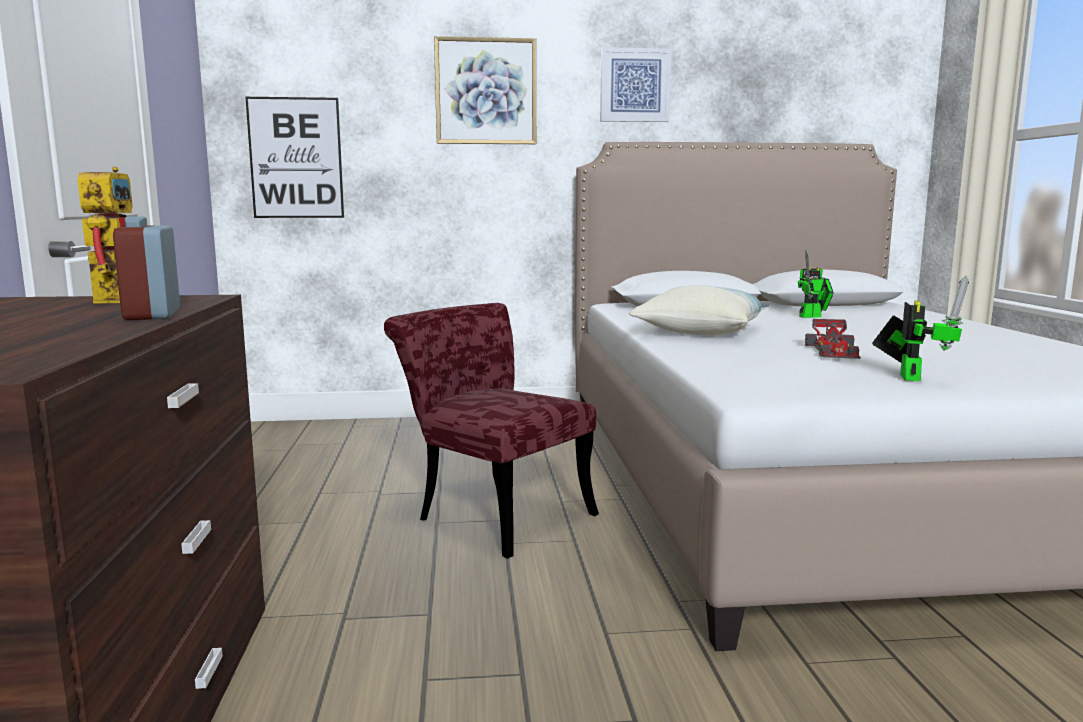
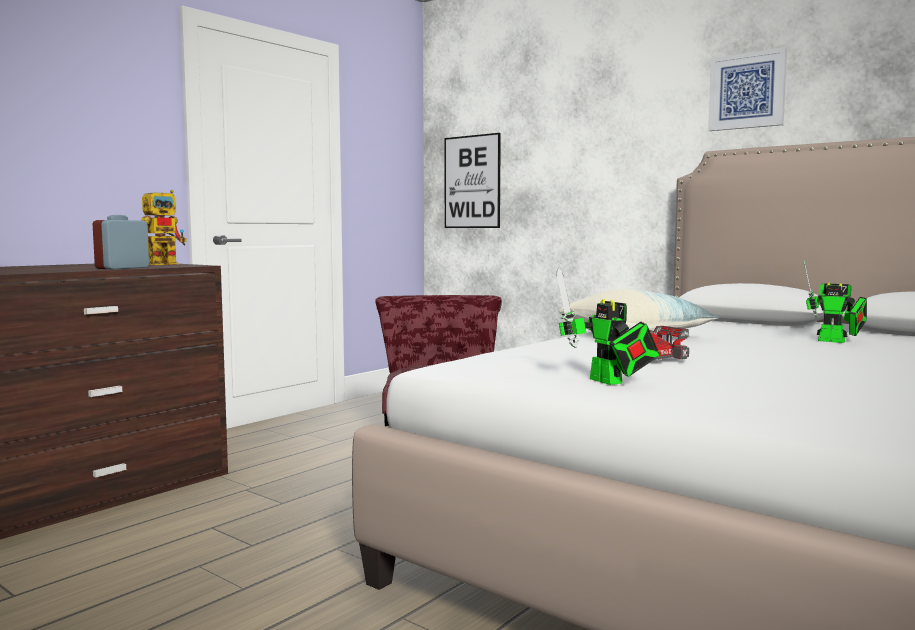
camera: 45 degrees right, 5 degrees down
picture [434,36,536,144] -> none
toy robot [872,276,969,381] -> toy robot turned 90 degrees clockwise [556,268,660,385]

